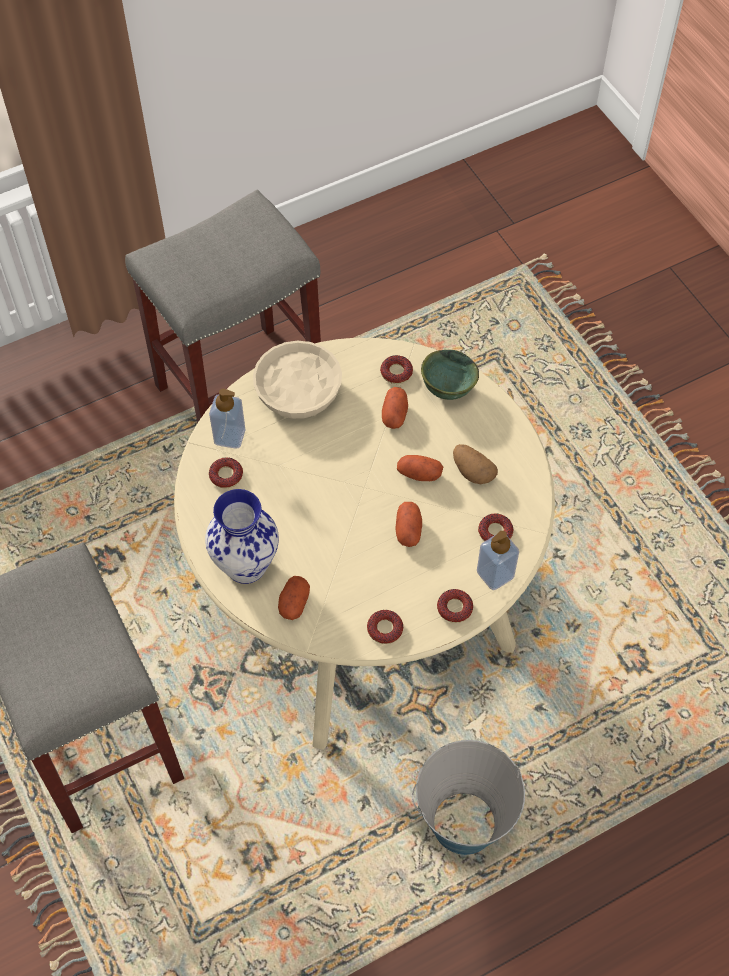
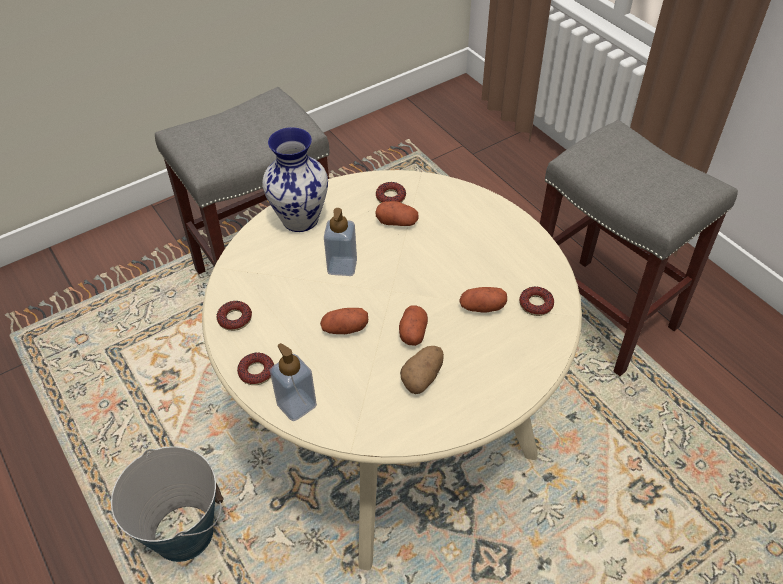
camera: 85 degrees right, 10 degrees down
soap dispenser [209,389,246,449] -> soap dispenser moved to [324,208,357,276]
beige bowl [253,341,342,419] -> none
potato [278,576,310,620] -> potato moved to [375,201,418,226]
green bowl [421,350,479,400] -> none
donut [478,513,513,541] -> none

